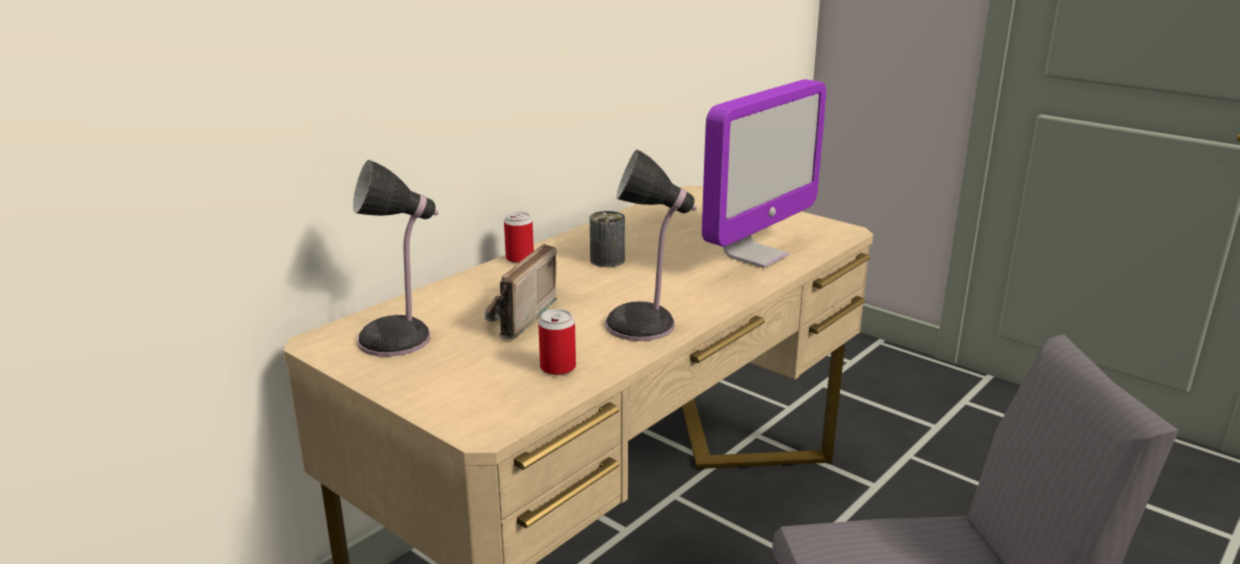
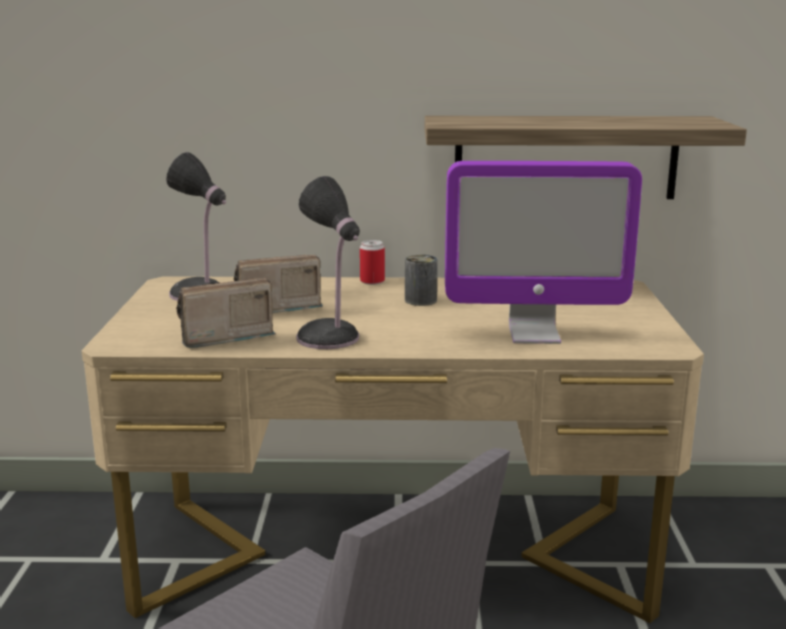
camera: 50 degrees right, 5 degrees down
can [538,309,576,375] -> radio [176,278,276,348]
none -> shelf [425,116,747,199]

